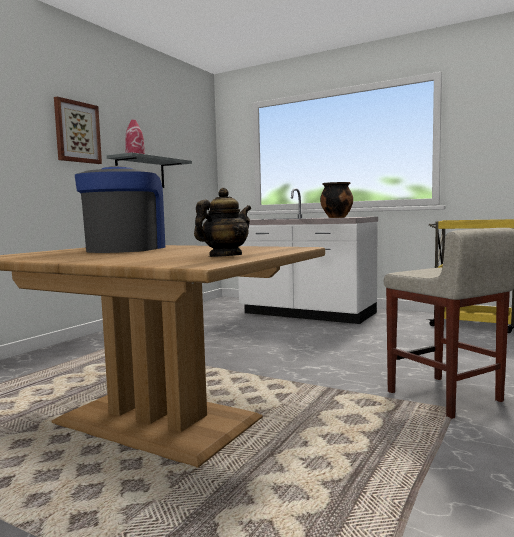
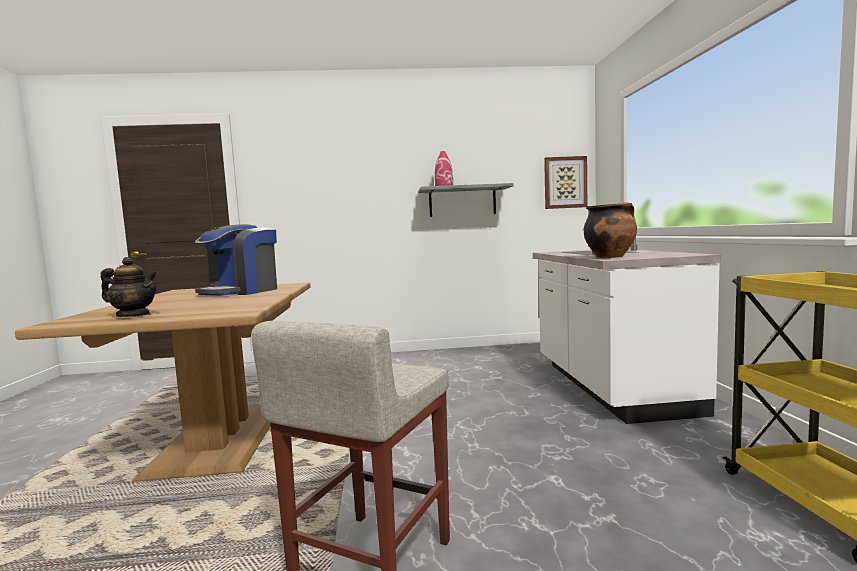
camera: 55 degrees right, 0 degrees up
picture [54,96,102,164] -> picture moved to [544,156,587,209]
coffee machine [75,166,165,253] -> coffee machine turned 150 degrees clockwise [195,224,277,296]

